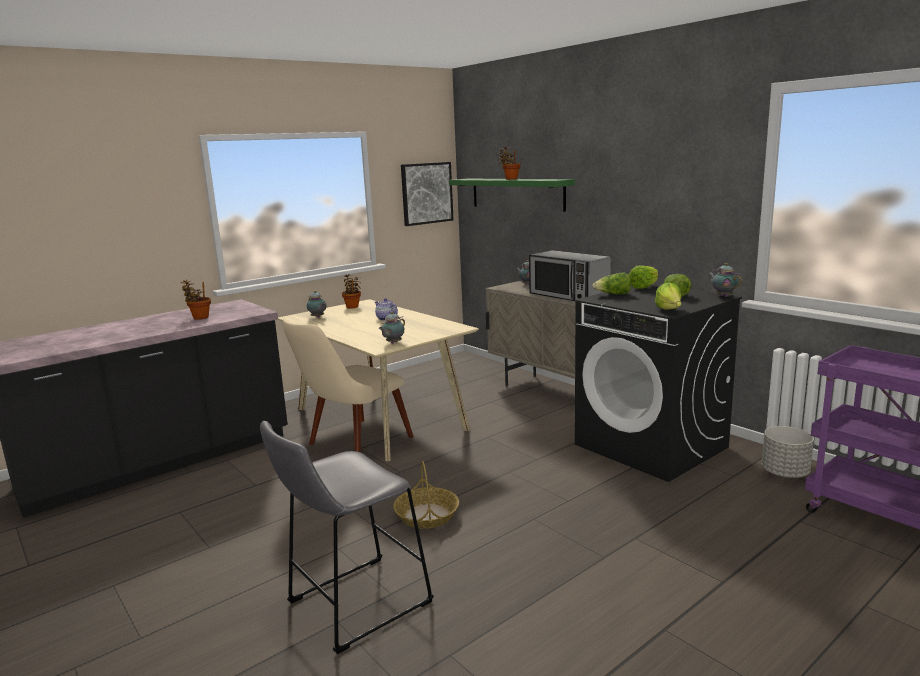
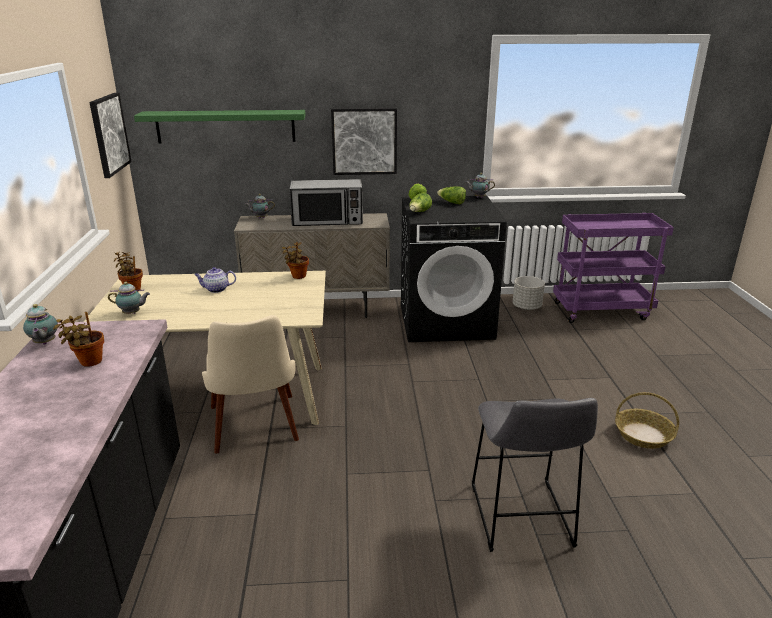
camera: 55 degrees left, 10 degrees up
teapot [379,311,405,344] -> teapot moved to [23,304,58,344]
basket [393,461,459,529] -> basket moved to [615,392,679,449]
potted plant [497,147,521,180] -> potted plant moved to [282,242,309,279]
lettuce [655,282,682,310] -> none
none -> picture [331,108,397,175]

